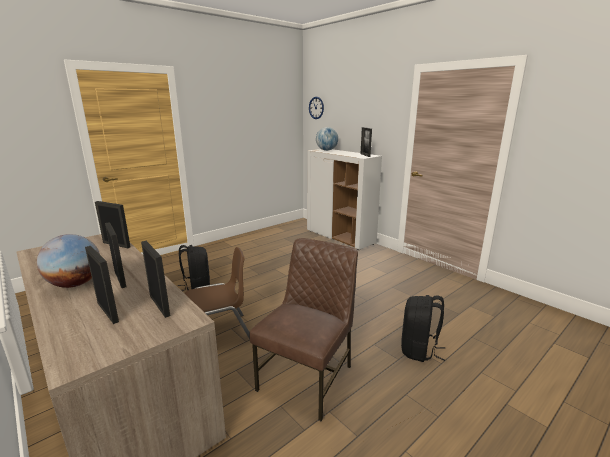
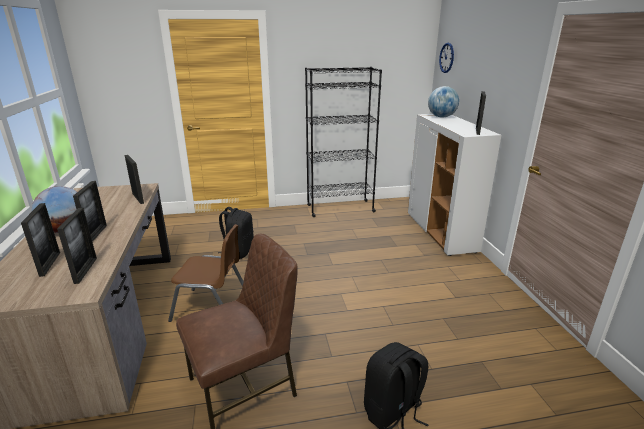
camera: 30 degrees right, 5 degrees up
none -> black bookcase [305,67,382,217]

